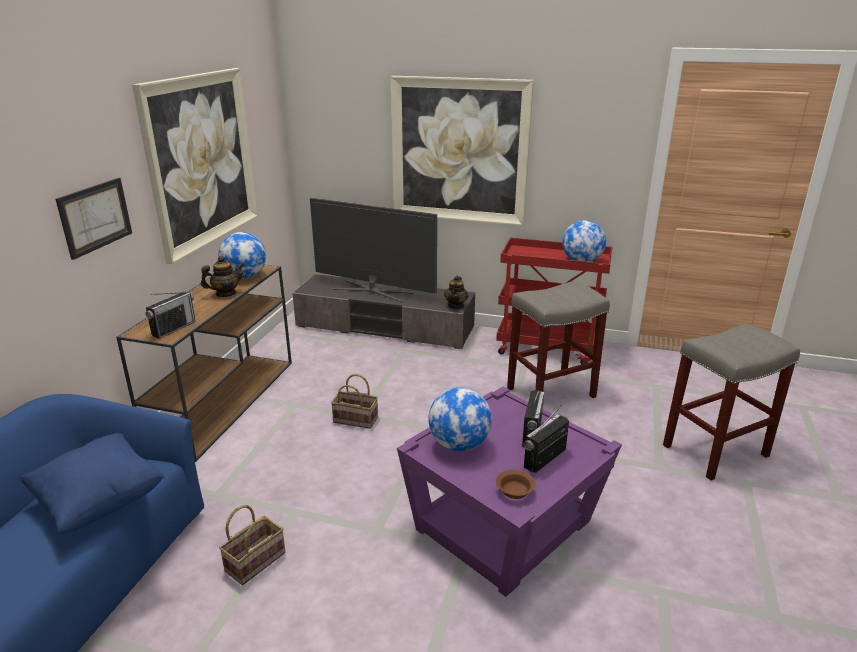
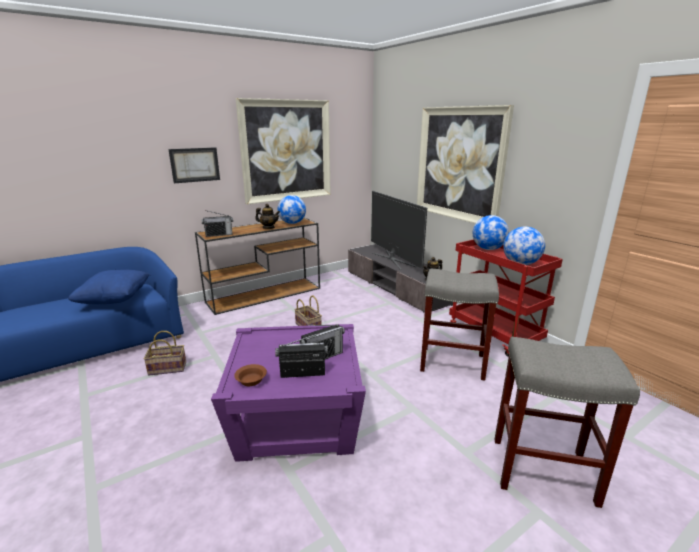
camera: 40 degrees right, 5 degrees down
globe [428,387,492,451] -> globe moved to [473,215,509,250]

